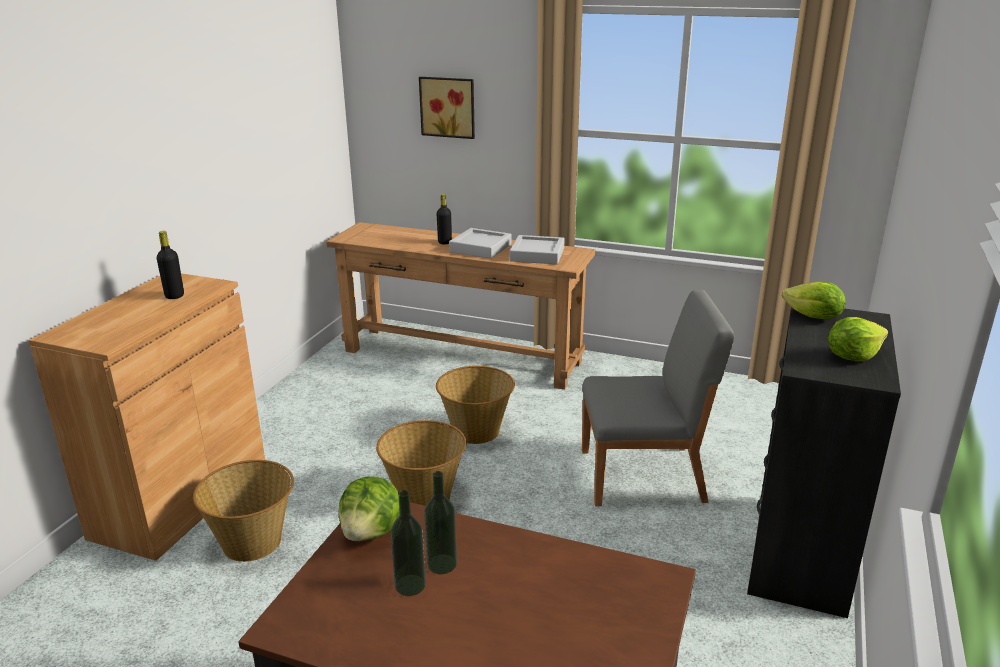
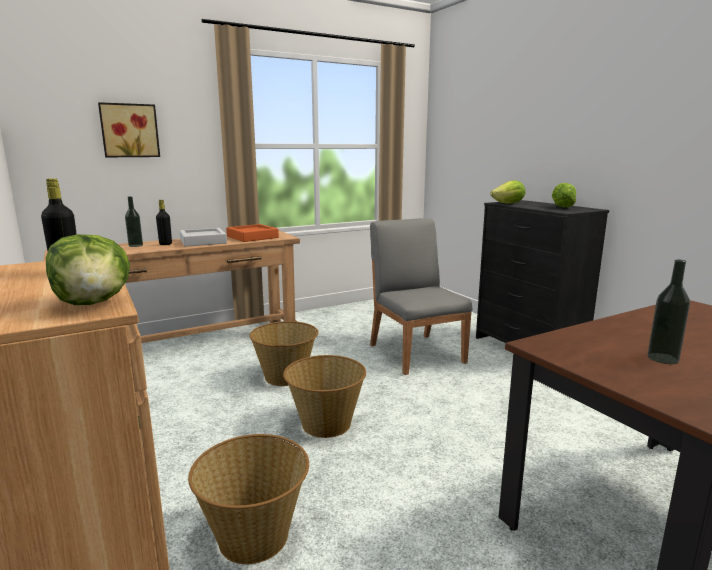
camera: 50 degrees left, 10 degrees down
lettuce [339,476,400,541] -> lettuce moved to [46,234,130,305]
bottle [424,471,457,574] -> bottle moved to [125,196,143,247]
grey tray [510,235,565,264] -> orange tray [226,224,279,242]
grey chair [582,290,734,506] -> grey chair turned 60 degrees counterclockwise [370,218,472,375]

